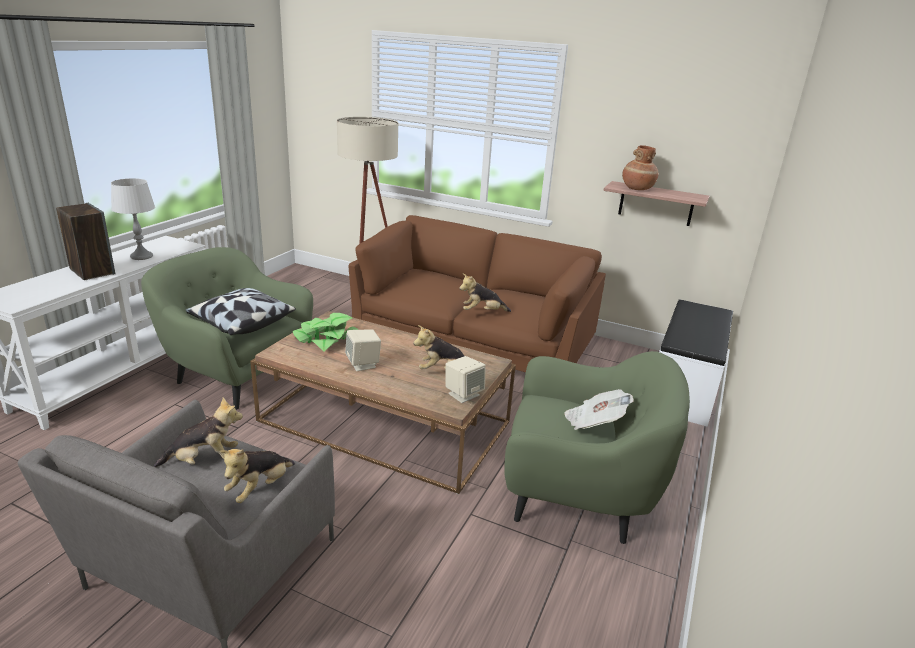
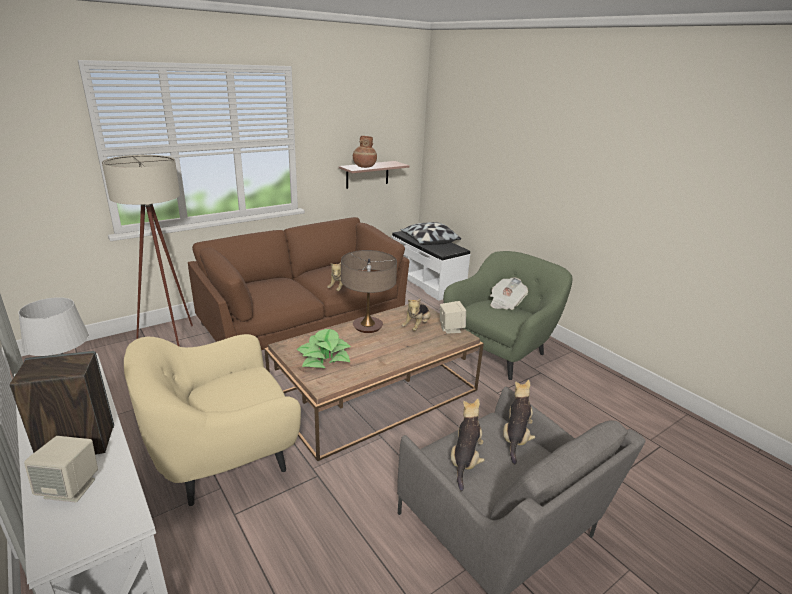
camera: 60 degrees left, 0 degrees up
green armchair [141,247,313,410] -> beige armchair [124,334,301,506]
pillow [186,288,296,335] -> pillow moved to [400,222,461,245]
plush toy [219,449,295,503] -> plush toy turned 135 degrees counterclockwise [503,380,535,465]
beige speaker [345,329,381,371] -> beige speaker moved to [24,436,98,503]
none -> table lamp [341,250,397,333]

